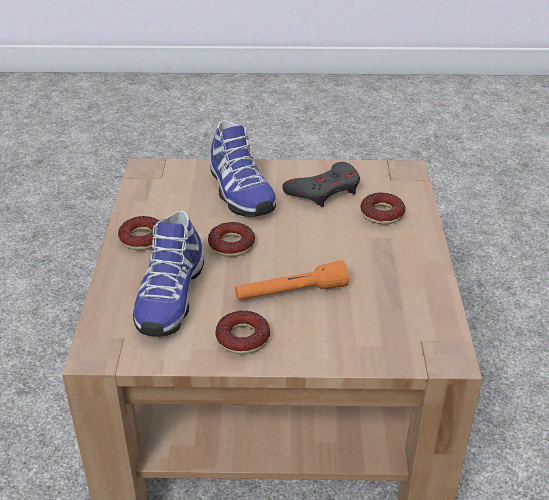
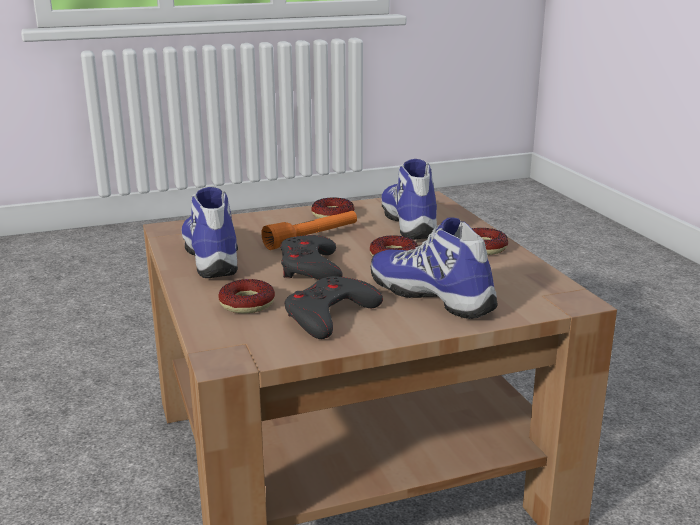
camera: 160 degrees right, 15 degrees down
none -> shoe [182,187,238,278]
none -> grey game controller [280,235,343,280]

